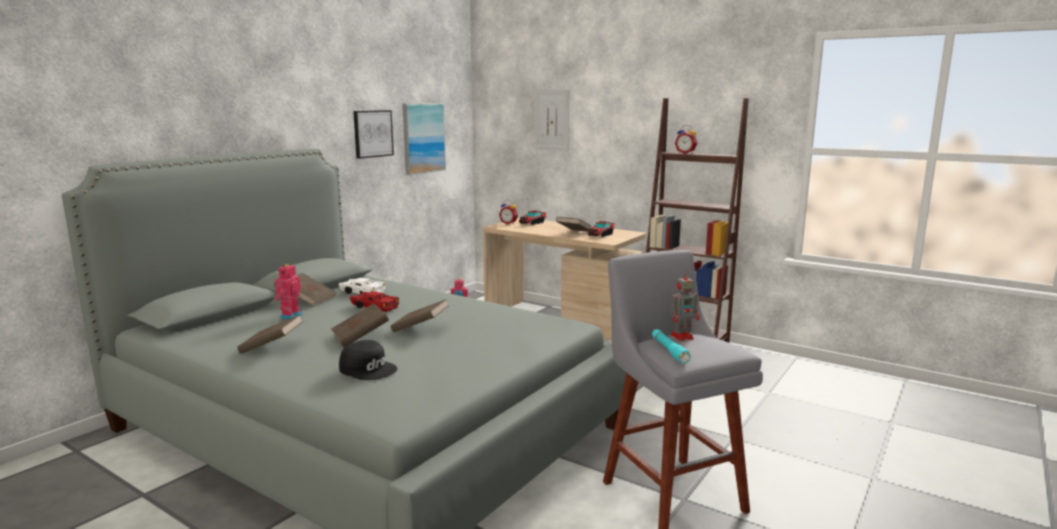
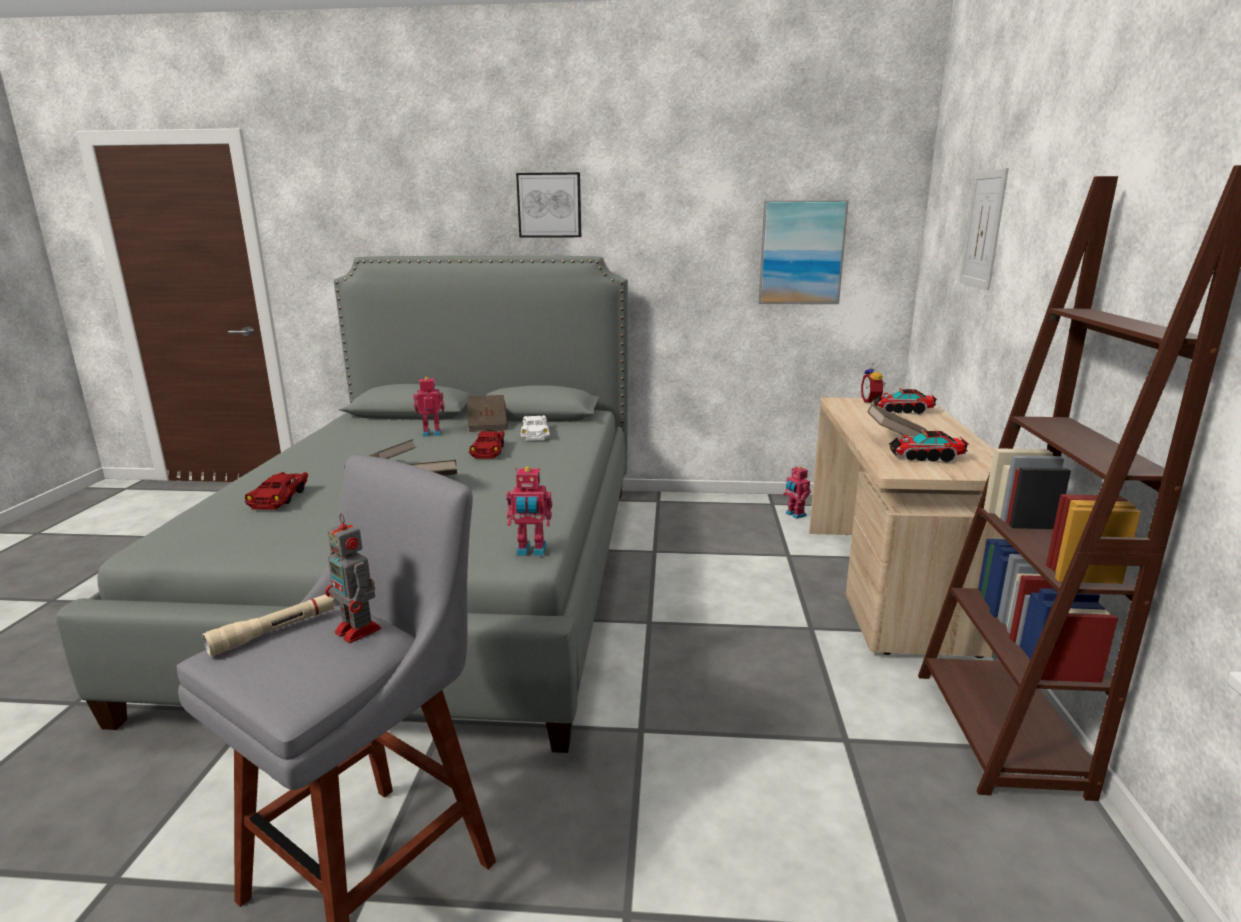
camera: 60 degrees right, 5 degrees up
brown book [237,315,304,354] -> none
black cap [339,340,398,380] -> red toy car [245,472,308,510]
picture [353,110,394,159] -> picture moved to [516,172,581,238]
turquoise flashlight [652,329,691,364] -> beige flashlight [203,594,335,656]
alarm clock [675,125,697,154] -> none
none -> toy robot [506,467,552,556]

